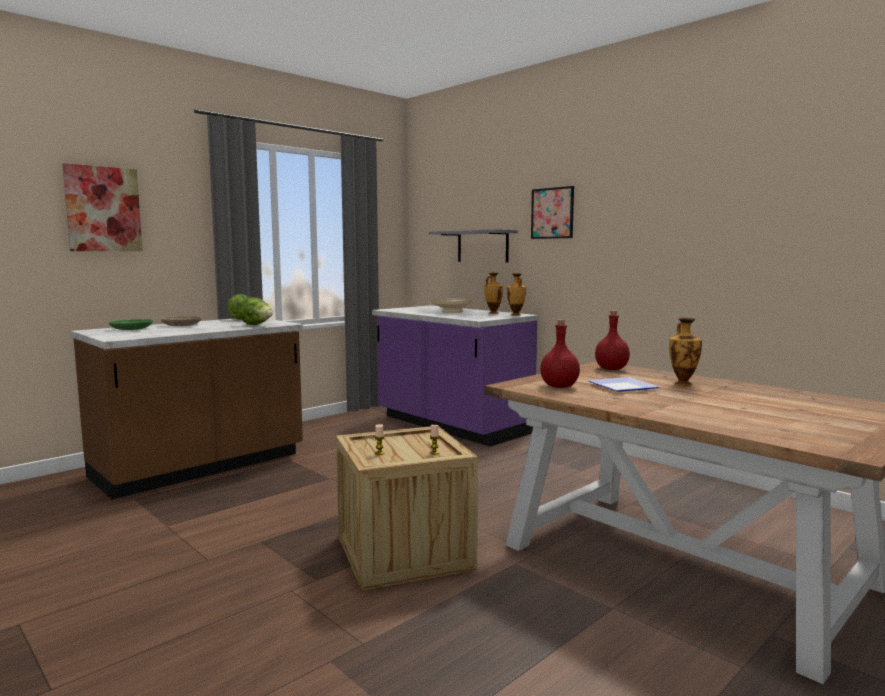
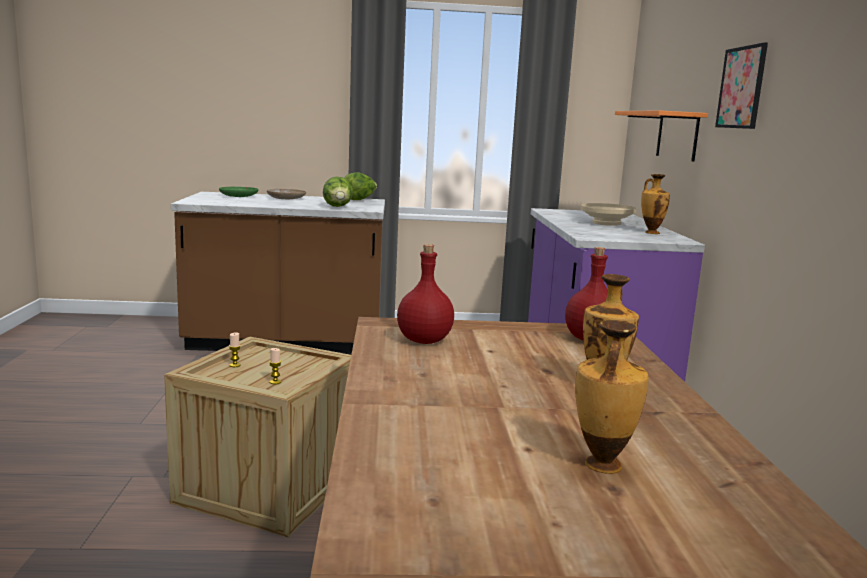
camera: 40 degrees right, 5 degrees up
picture [62,163,143,251] -> none
grey shelf [429,229,518,263] -> orange shelf [615,110,708,161]
vase [507,273,526,316] -> vase moved to [575,320,649,474]
plate [588,377,659,392] -> none

